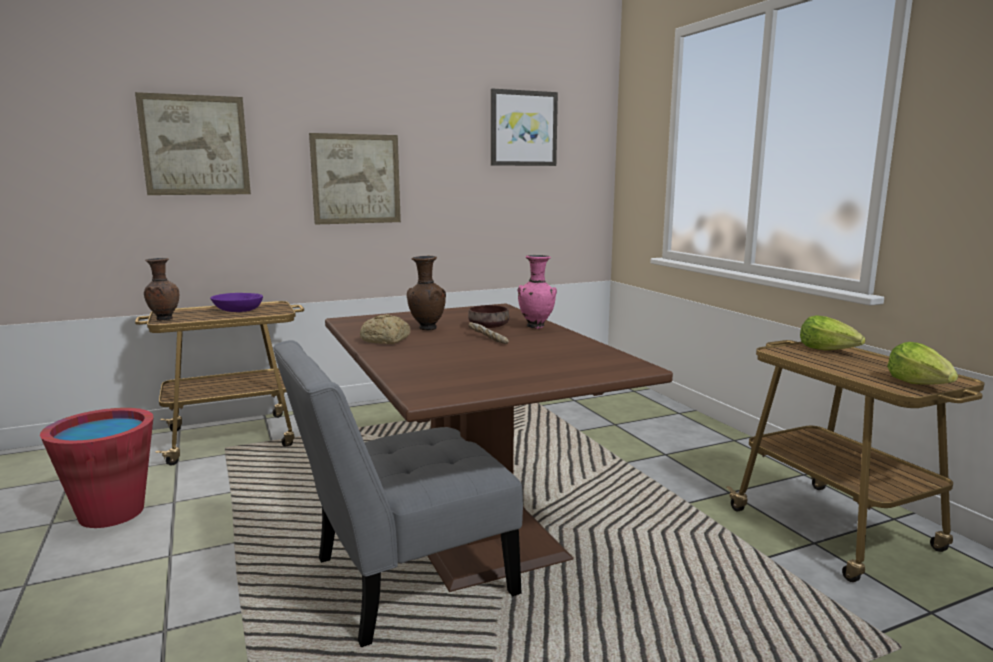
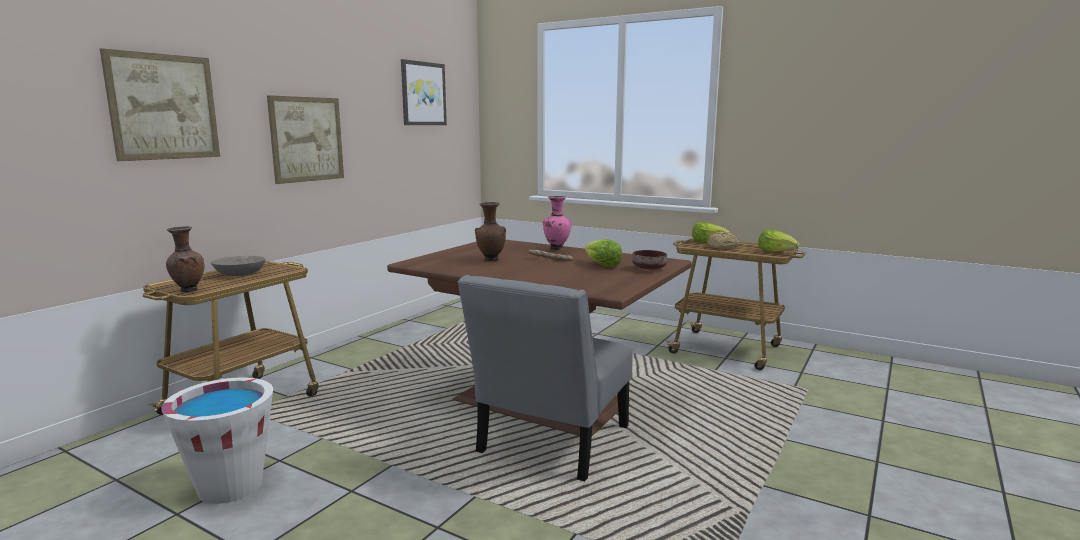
camera: 35 degrees left, 0 degrees up
red bucket [40,408,154,528] -> white bucket [161,378,273,504]
purple bowl [210,293,263,312] -> grey bowl [211,256,265,276]
bread [360,314,411,344] -> bread moved to [707,231,739,249]
brown bowl [468,305,509,328] -> brown bowl moved to [632,250,667,270]
none -> lettuce [585,239,622,267]

